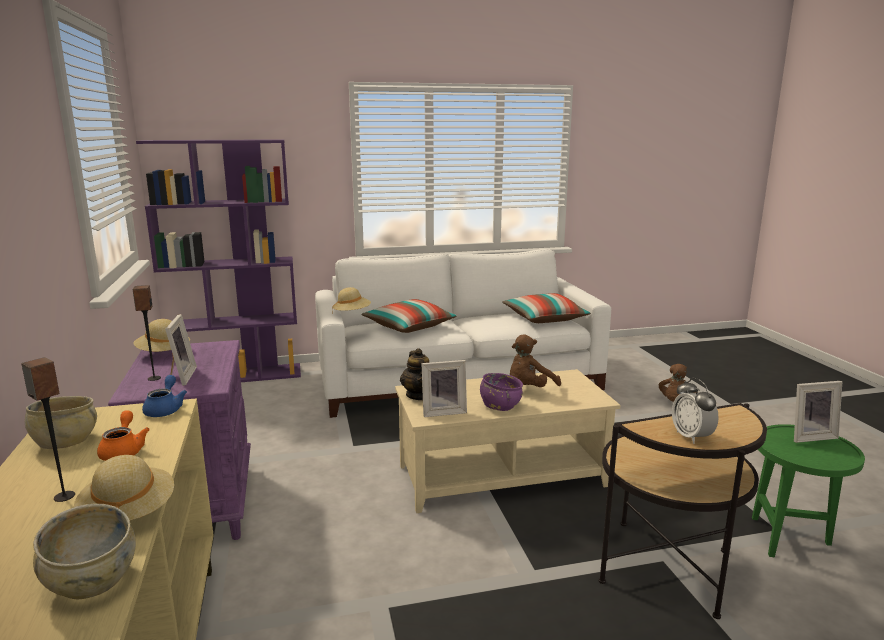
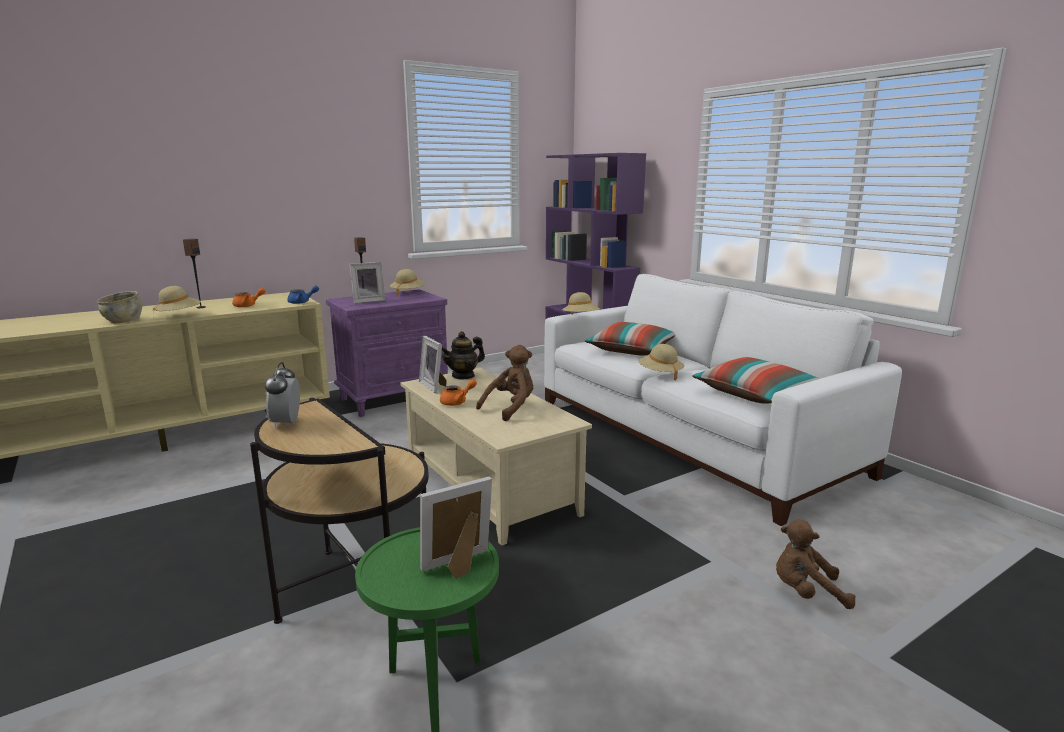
camera: 70 degrees right, 0 degrees up
beige bowl [25,396,97,449] -> none
purple bowl [480,373,523,411] -> orange teapot [440,379,477,406]
brown plush toy [510,334,561,387] -> brown plush toy turned 105 degrees clockwise [476,345,533,421]
alarm clock [672,378,719,444] -> alarm clock turned 60 degrees counterclockwise [265,362,300,429]
picture frame [794,381,842,443] -> picture frame turned 90 degrees clockwise [420,476,492,579]
none -> beige hat [639,344,684,380]

